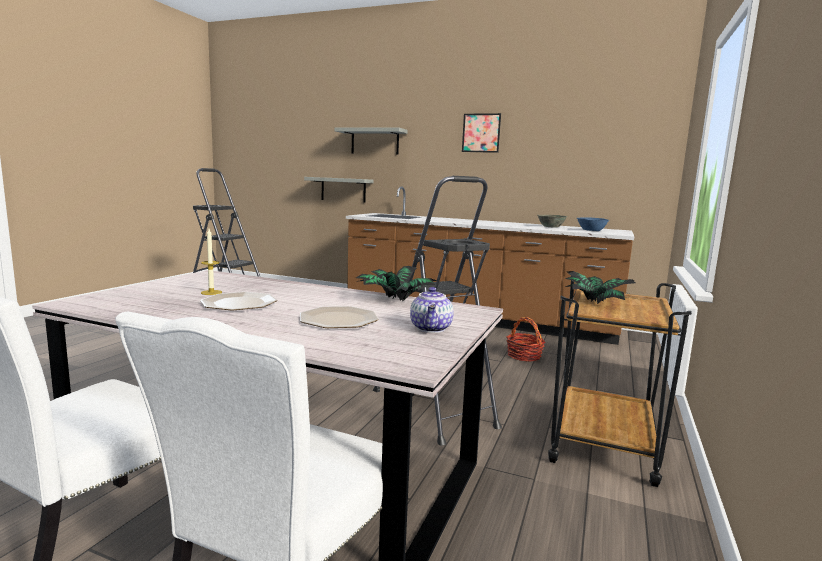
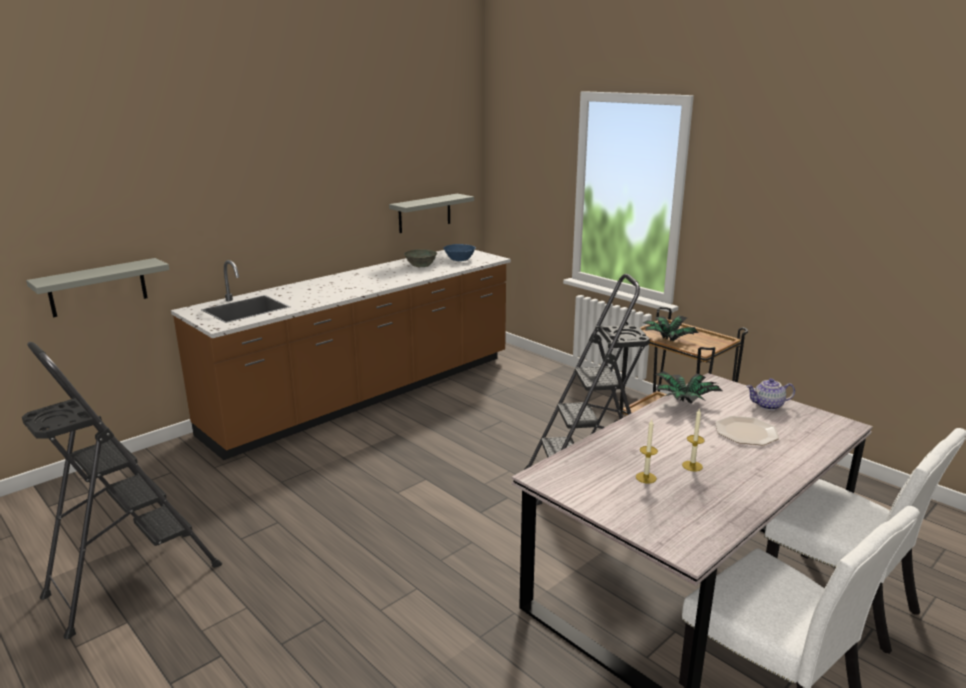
camera: 65 degrees left, 10 degrees up
plate [200,292,277,310] -> candle [682,408,705,471]
grey shelf [335,128,408,155] -> grey shelf moved to [389,194,474,233]
teapot [410,287,454,333] -> teapot turned 150 degrees clockwise [746,378,795,410]
picture [462,113,501,153] -> none
basket [506,317,546,362] -> none

